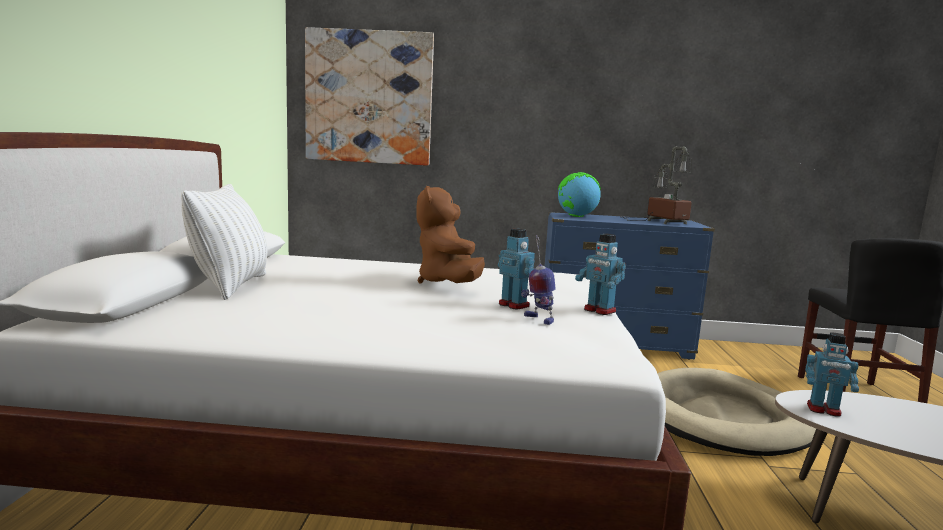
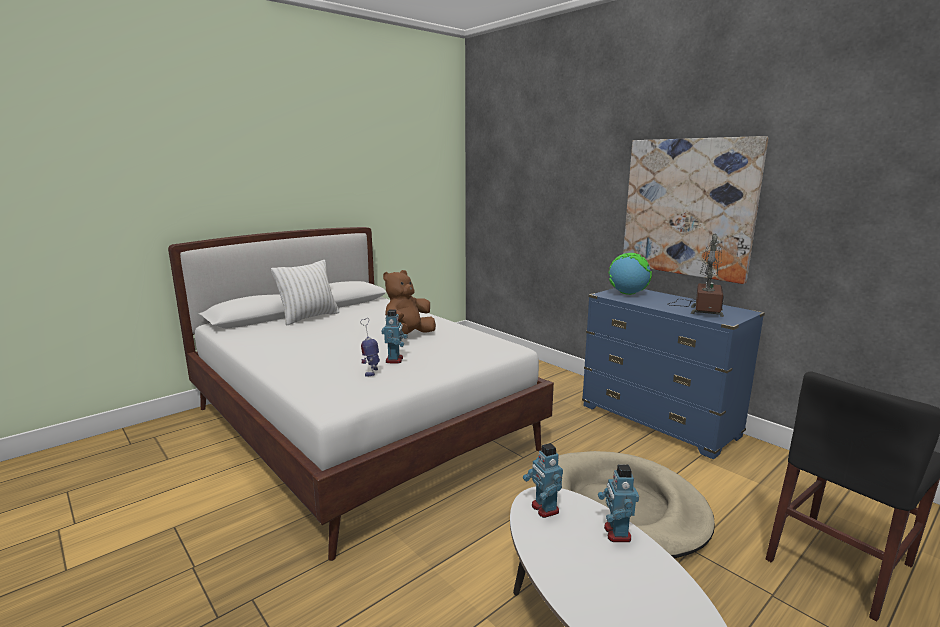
camera: 45 degrees right, 5 degrees up
picture [305,27,434,166] -> picture moved to [623,136,768,284]
toy robot [575,234,626,315] -> toy robot moved to [598,465,639,542]

